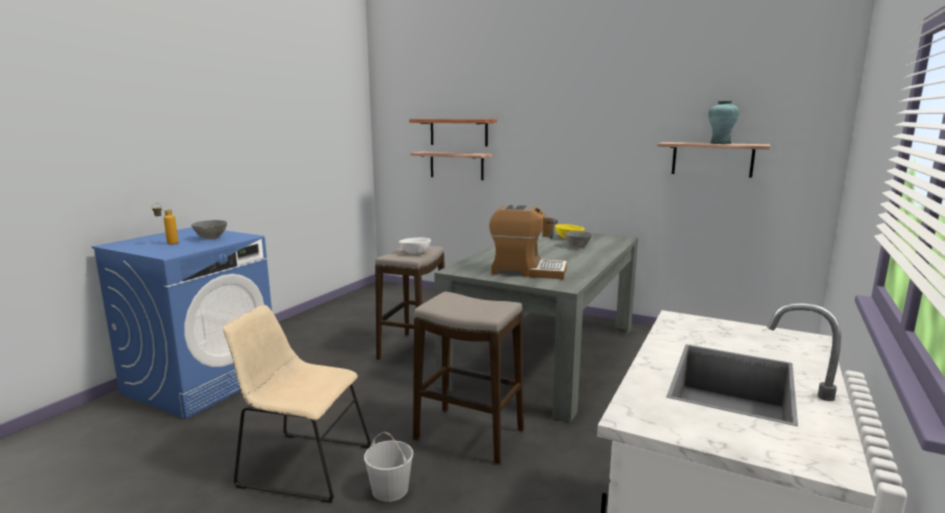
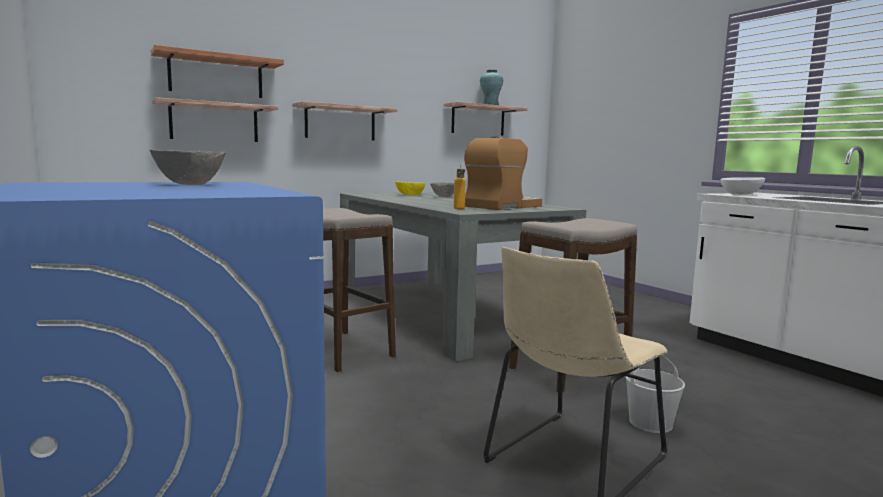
camera: 60 degrees left, 5 degrees down
bottle [152,203,178,244] -> bottle moved to [454,164,466,209]
white bowl [399,238,431,253] -> white bowl moved to [720,177,765,195]
none -> shelf [292,101,397,141]

